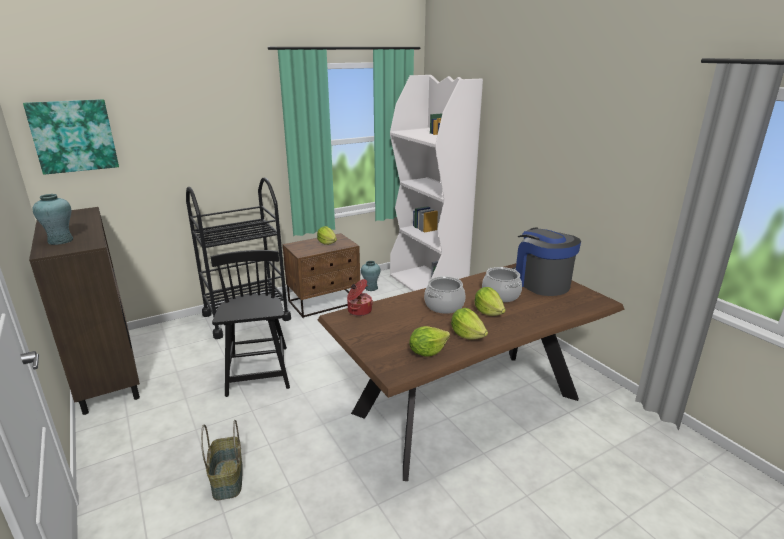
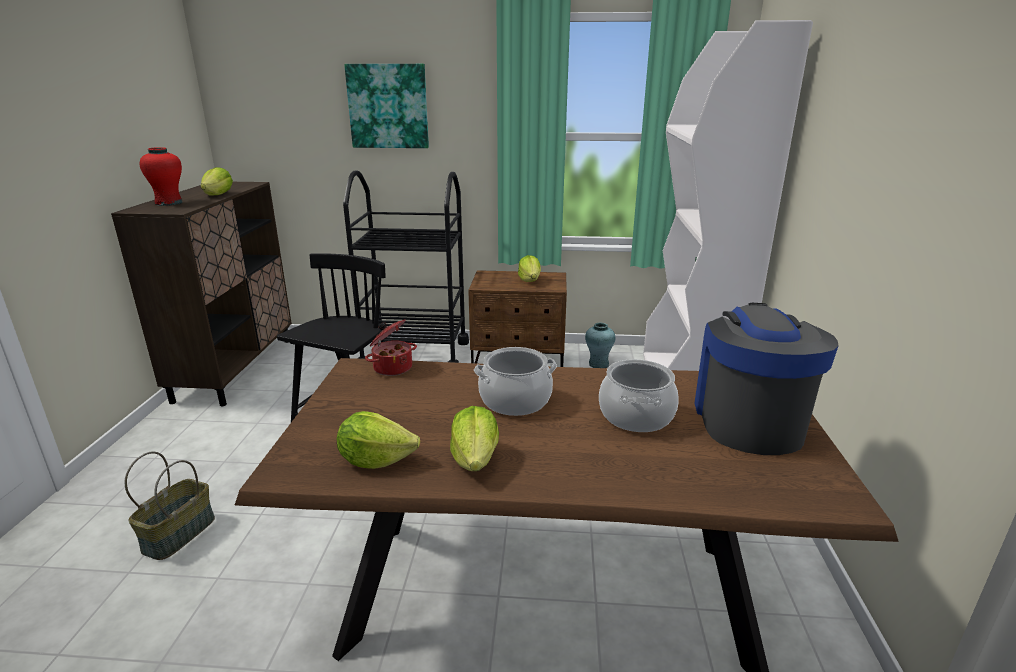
camera: 35 degrees right, 0 degrees up
picture [23,99,119,175] -> picture moved to [344,64,429,148]
turquoise vase [32,194,73,245] -> red vase [140,147,182,206]
lettuce [474,287,506,316] -> lettuce moved to [200,167,233,195]

